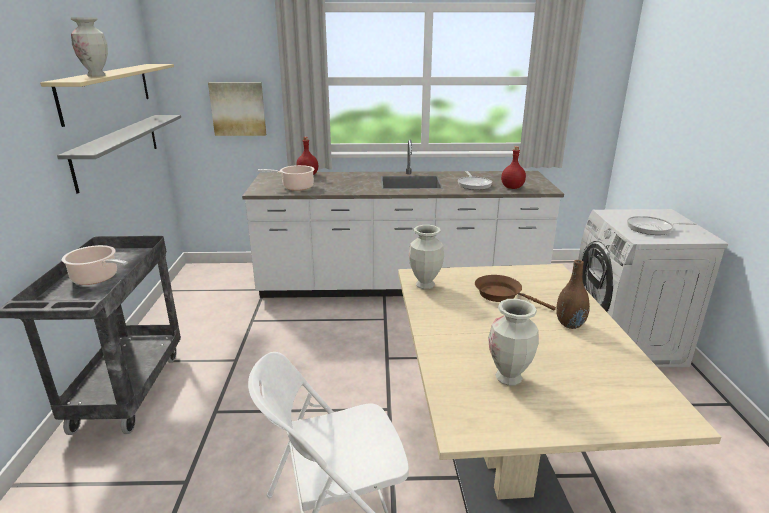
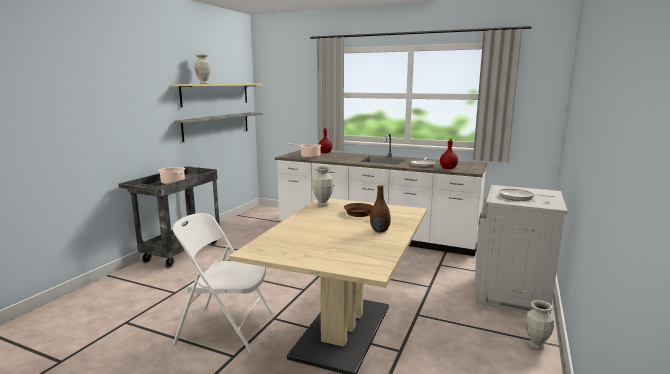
camera: 25 degrees right, 10 degrees down
picture [208,82,266,136] -> none
vase [488,299,539,386] -> vase moved to [525,300,554,349]

